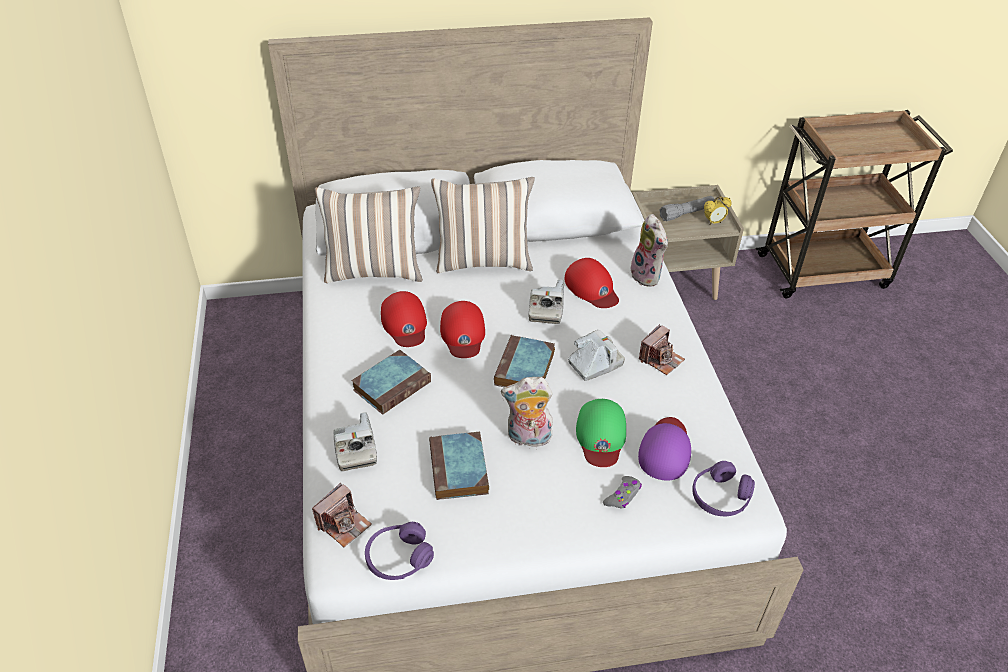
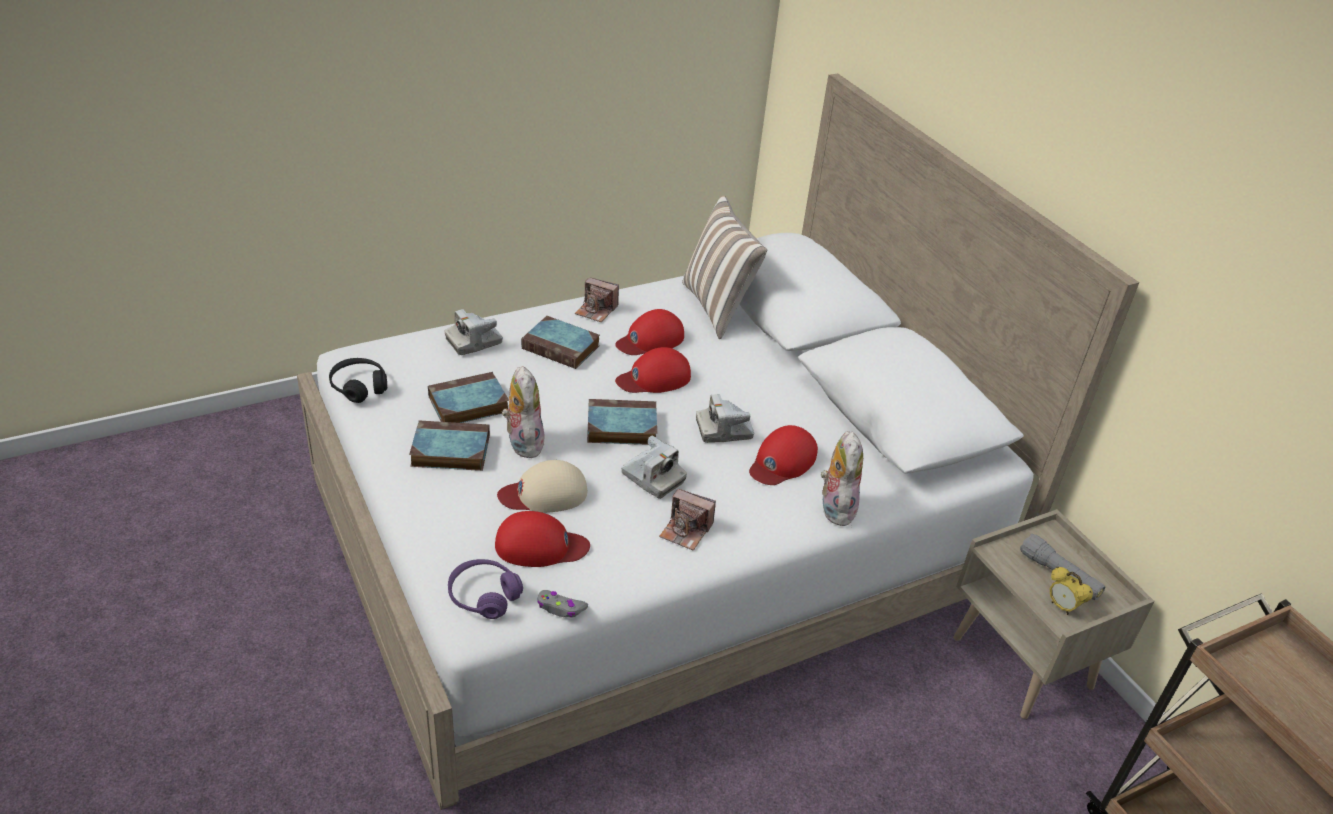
camera: 70 degrees right, 5 degrees down
camera [312,483,372,547] -> camera moved to [575,277,619,322]
purple headphones [365,522,434,580] -> black headphones [329,358,387,403]
pillow [431,177,535,273] -> none
green cap [576,399,626,467] -> beige cap [497,460,587,513]
grey game controller [603,476,642,508] -> grey game controller moved to [537,590,588,618]
plush toy [631,214,668,287] -> plush toy turned 135 degrees clockwise [821,431,863,526]
purple cap [638,417,691,481] -> red cap [495,511,590,567]
none -> book [409,420,490,471]

